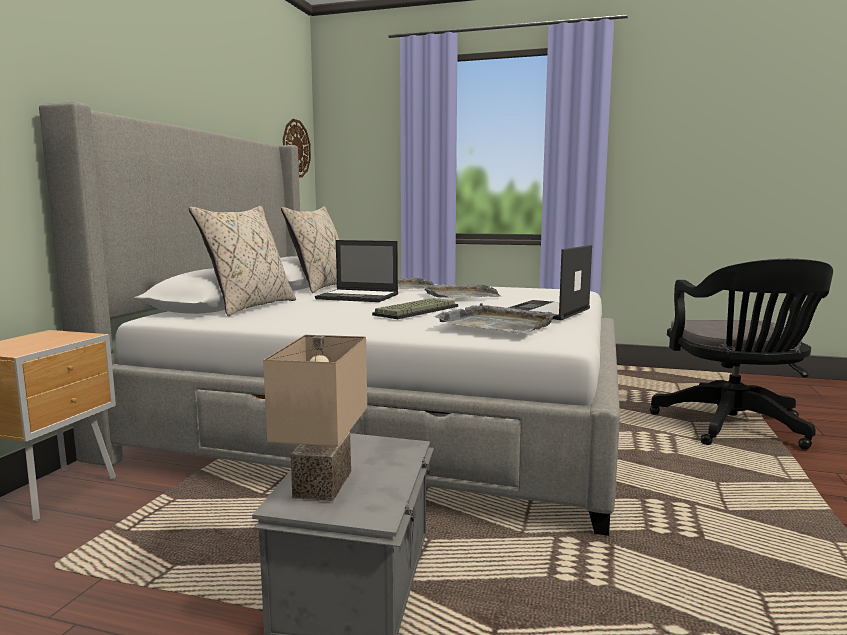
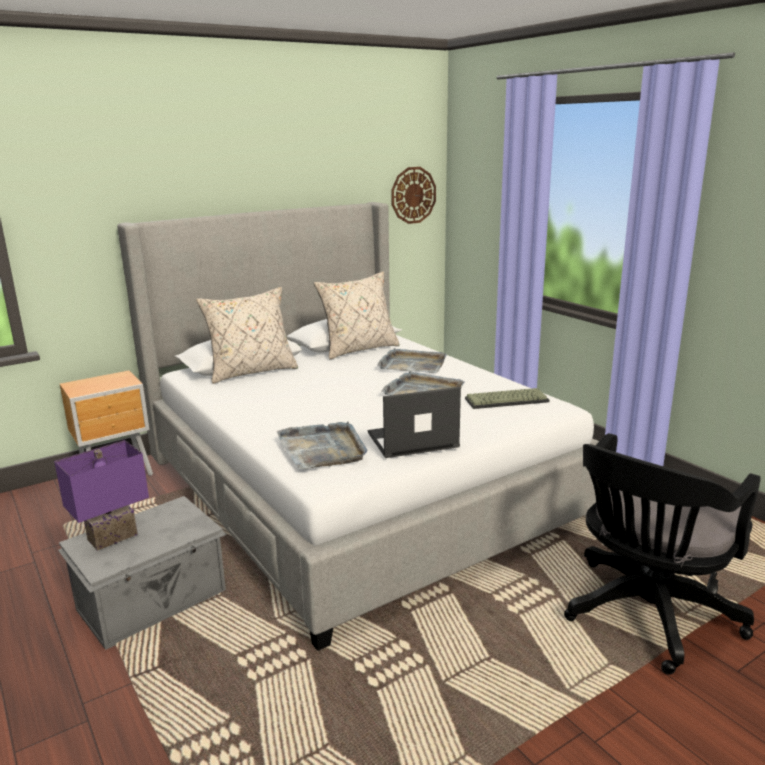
camera: 40 degrees right, 10 degrees up
beige table lamp [263,335,367,501] -> purple table lamp [54,440,149,551]
laptop [315,240,398,302] -> none
keyboard [372,298,458,319] -> keyboard moved to [465,388,550,409]

